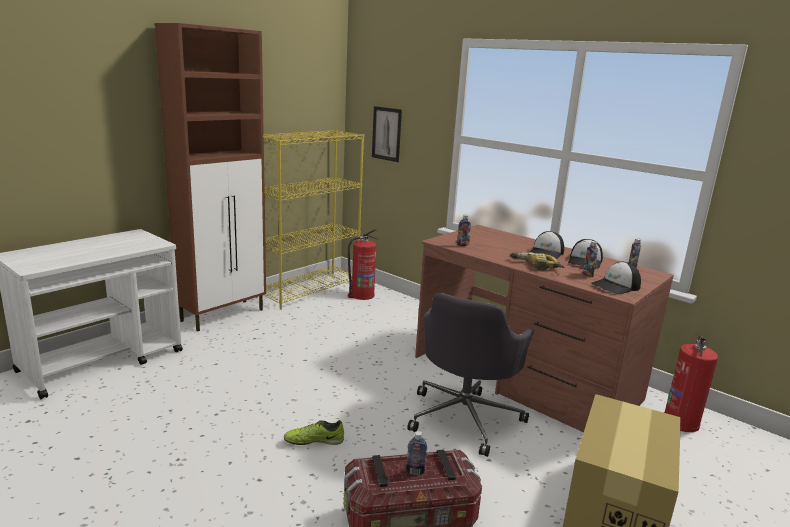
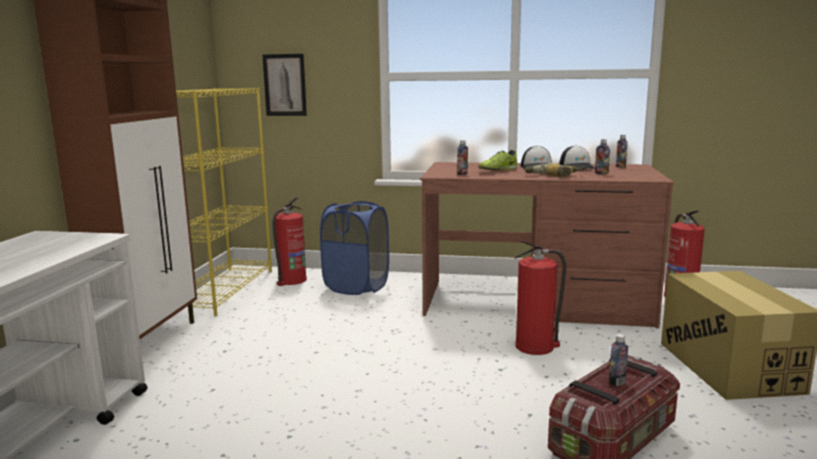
camera: 30 degrees left, 5 degrees down
shoe [284,420,344,445] -> shoe moved to [478,150,517,170]
grey office chair [407,293,534,457] -> fire extinguisher [515,240,566,355]
cap [591,262,641,294] -> none
none -> blue laundry basket [320,201,389,295]

